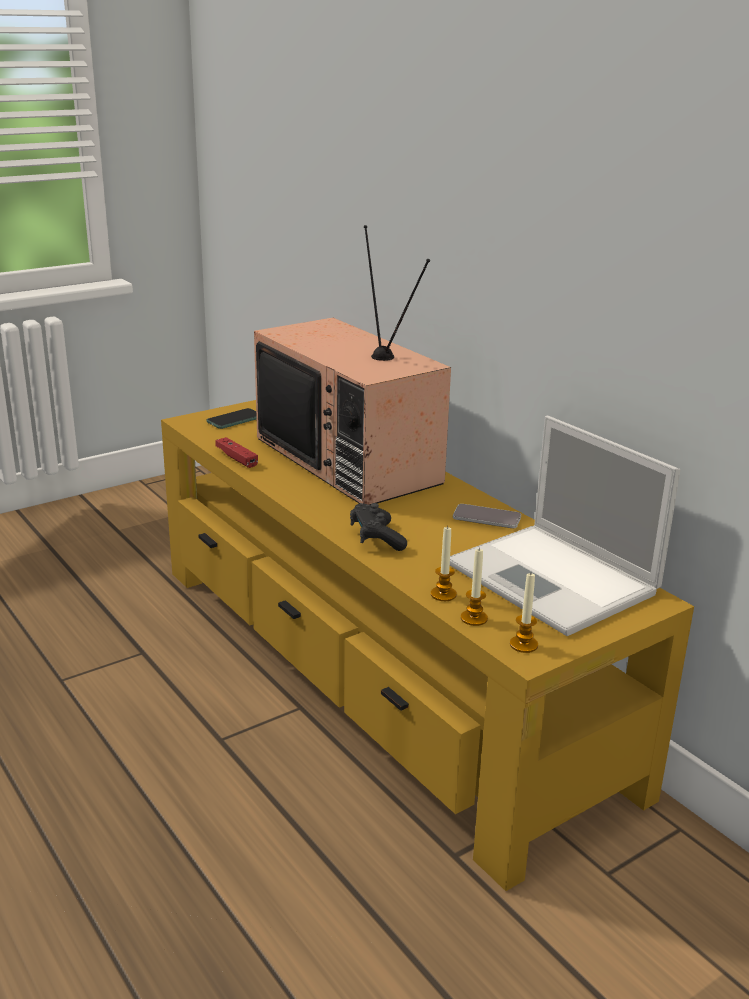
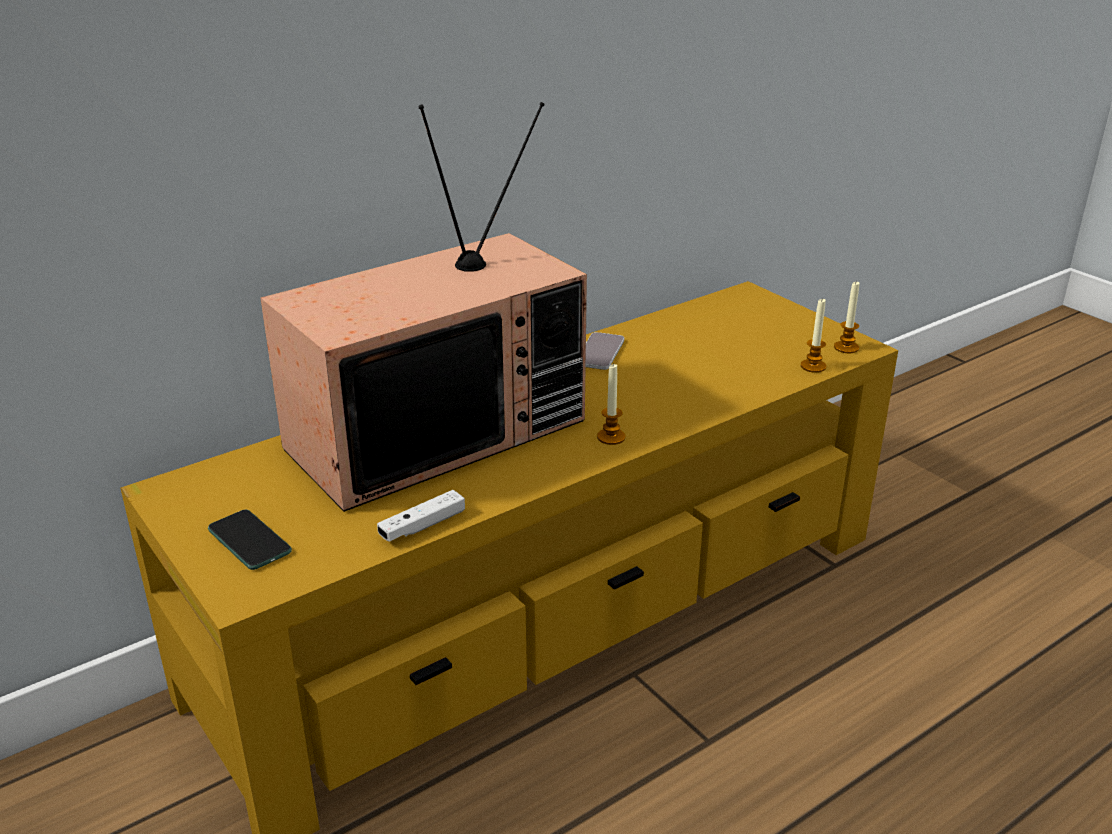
camera: 90 degrees left, 5 degrees up
red game controller [215,437,258,468] -> white game controller [377,490,465,542]
black game controller [350,503,407,551] -> none
candle [431,525,457,601] -> candle moved to [597,363,625,445]
laptop [450,416,680,636] -> none

